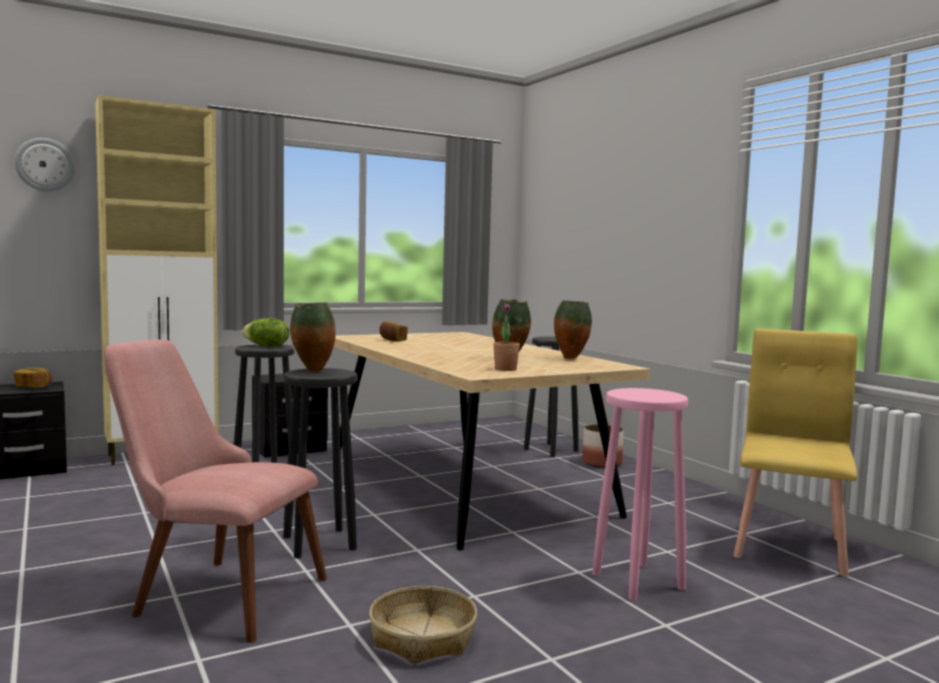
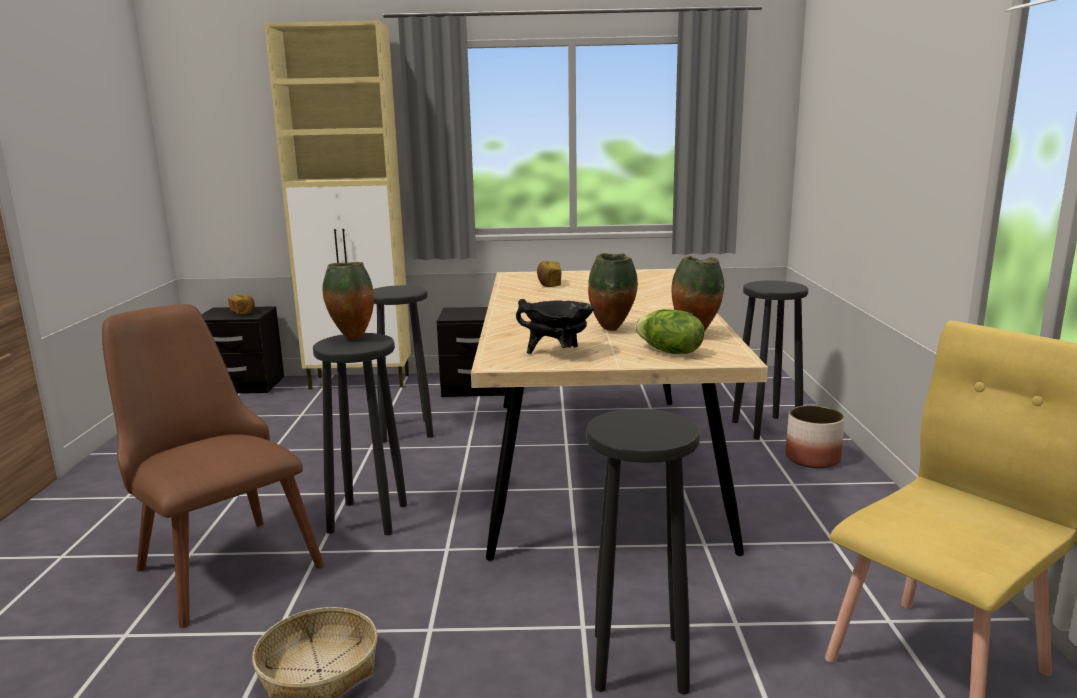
camera: 30 degrees right, 10 degrees up
wall clock [15,138,75,192] -> none
pink chair [103,339,327,643] -> brown chair [102,304,324,628]
lettuce [242,318,289,346] -> lettuce moved to [635,309,704,354]
potted plant [494,303,520,371] -> black cooking pot [516,299,595,354]
pink stool [592,388,688,601] -> black stool [586,409,700,694]

